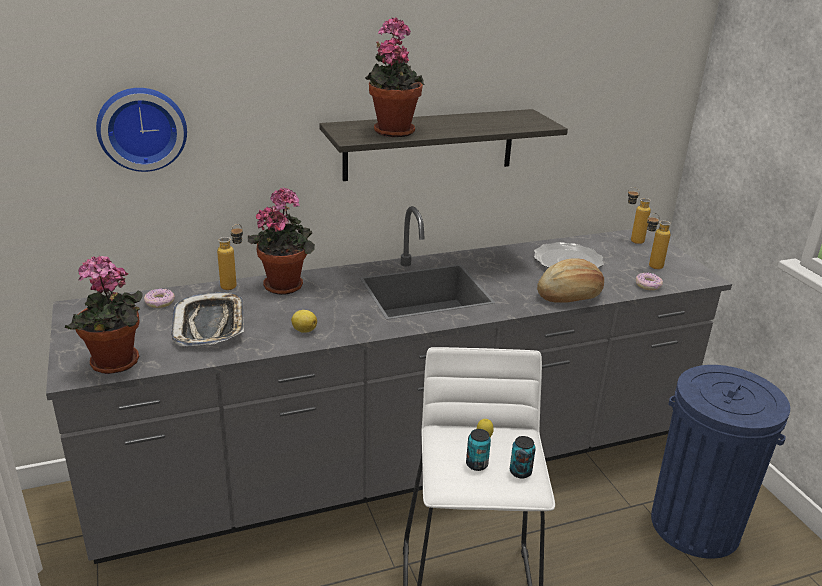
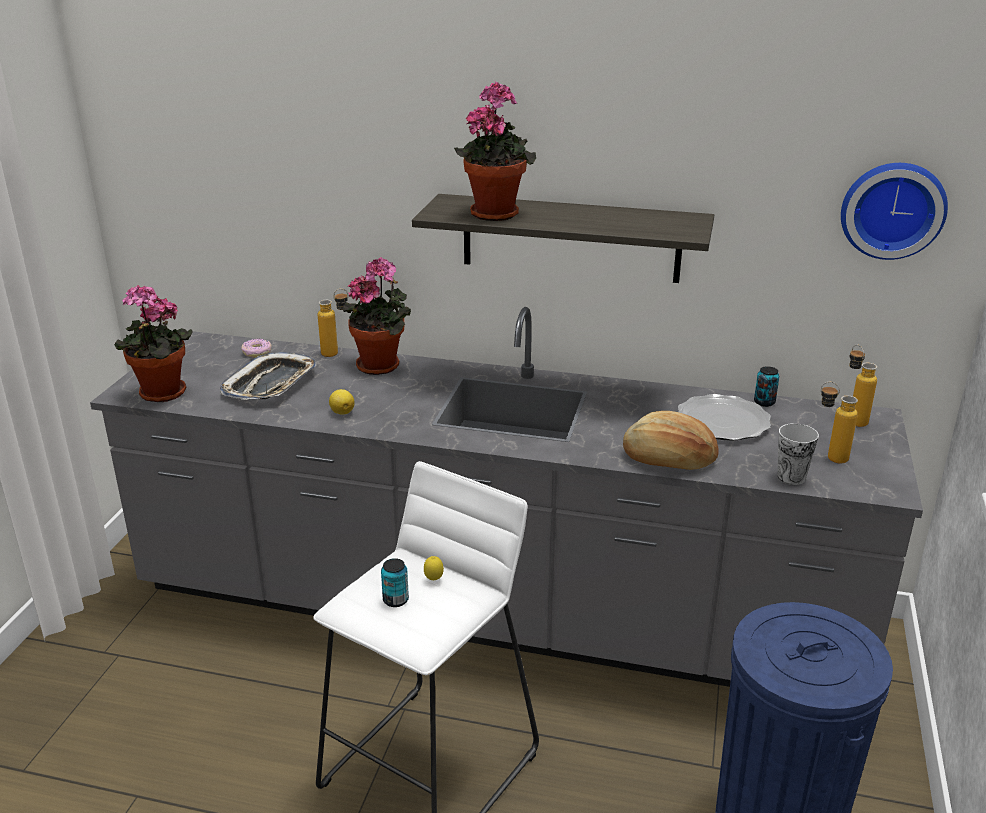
camera: 35 degrees right, 0 degrees up
wall clock [96,88,187,172] -> wall clock moved to [841,163,948,260]
can [510,436,536,479] -> can moved to [754,366,780,407]
donut [636,272,663,290] -> cup [777,423,819,485]

